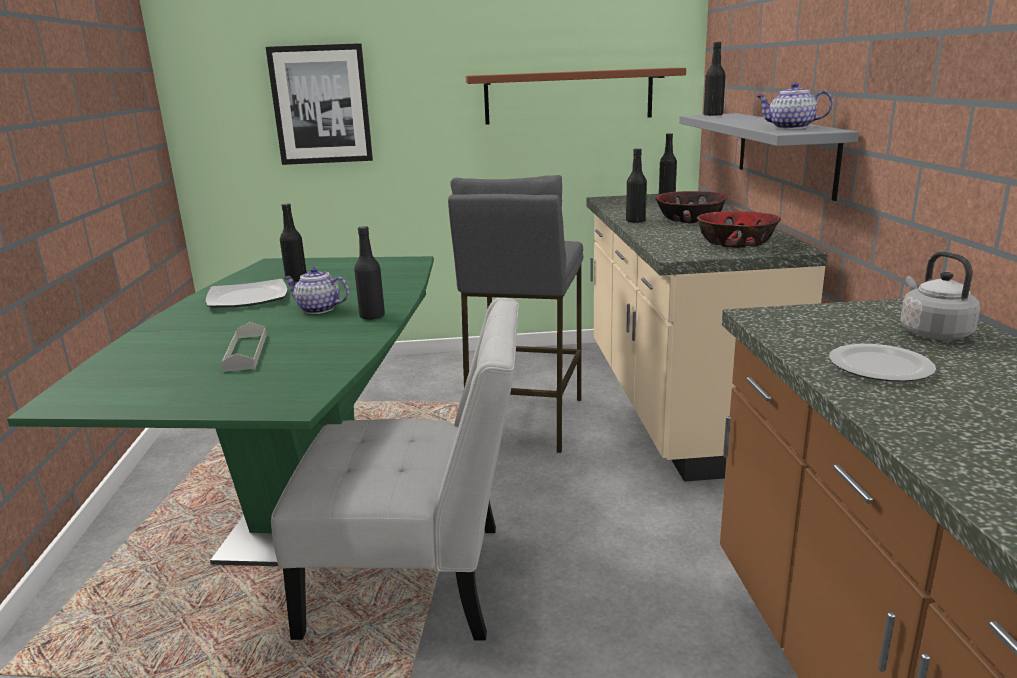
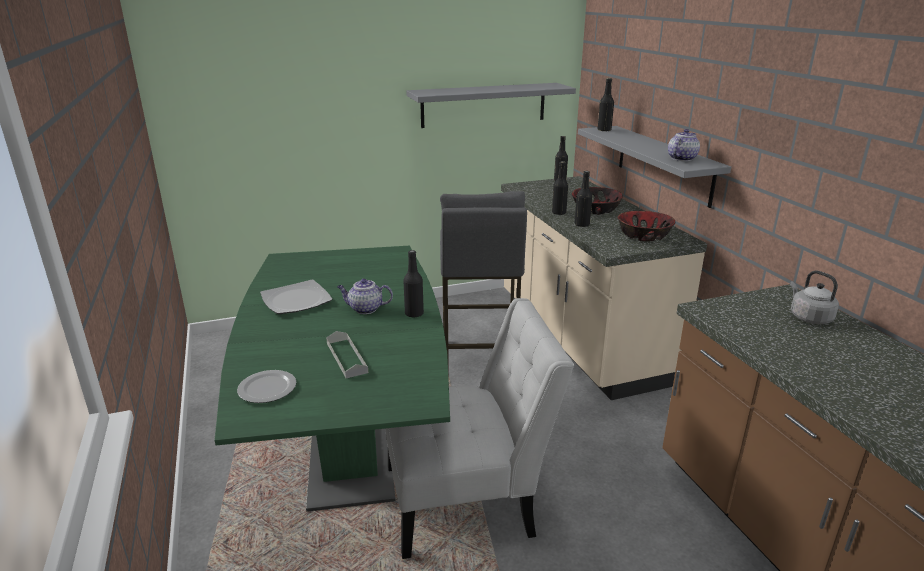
camera: 15 degrees left, 5 degrees up
picture [266,43,373,165] -> none
black bottle [280,203,307,282] -> black bottle moved to [575,171,592,227]
brown shelf [466,68,686,125] -> grey shelf [406,83,576,128]
teapot [757,82,833,129] -> teapot turned 120 degrees clockwise [668,129,700,161]
plate [829,344,936,382] -> plate moved to [237,370,296,403]

